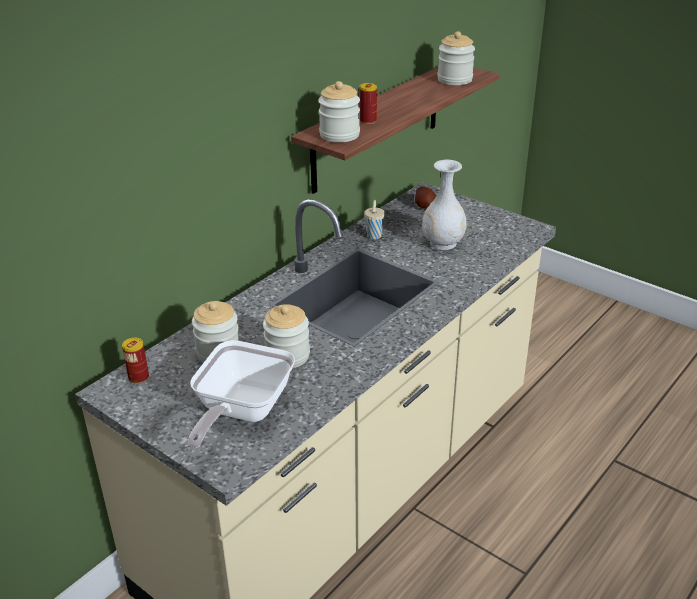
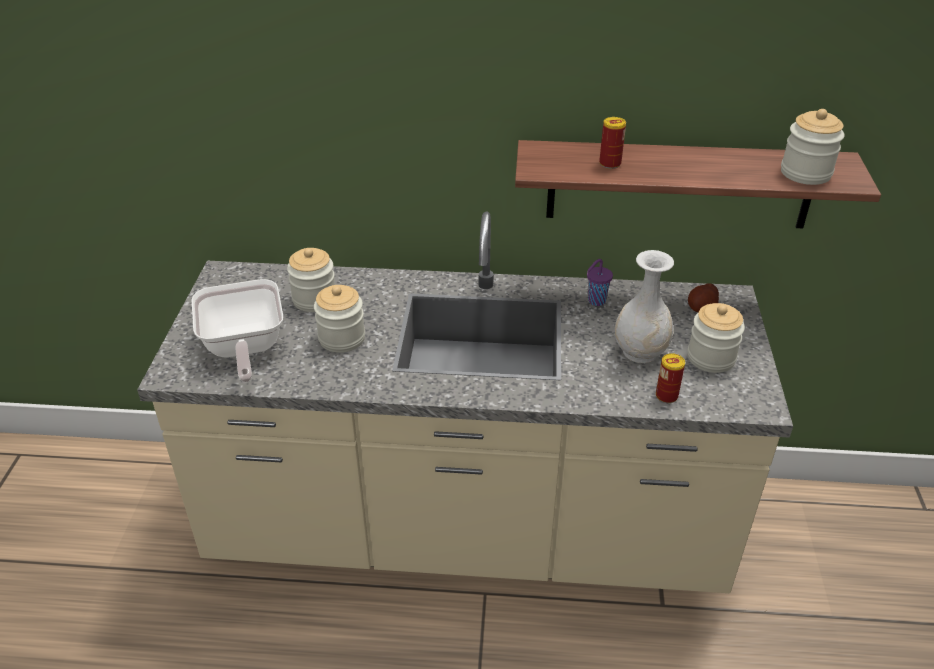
camera: 55 degrees right, 5 degrees up
can [122,338,149,384] -> can moved to [656,353,685,403]
frying pan [188,340,295,448] -> frying pan turned 90 degrees counterclockwise [191,279,283,382]
jar [318,81,360,143] -> jar moved to [688,303,745,373]
beige cup [364,200,385,239] -> purple cup [587,259,613,306]

